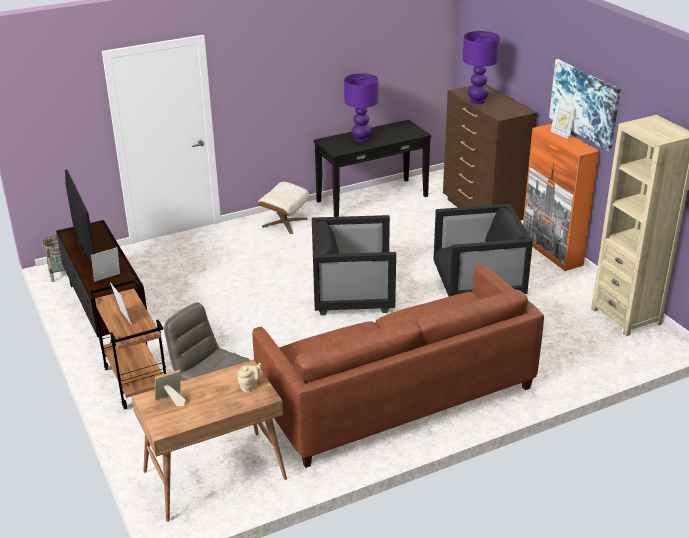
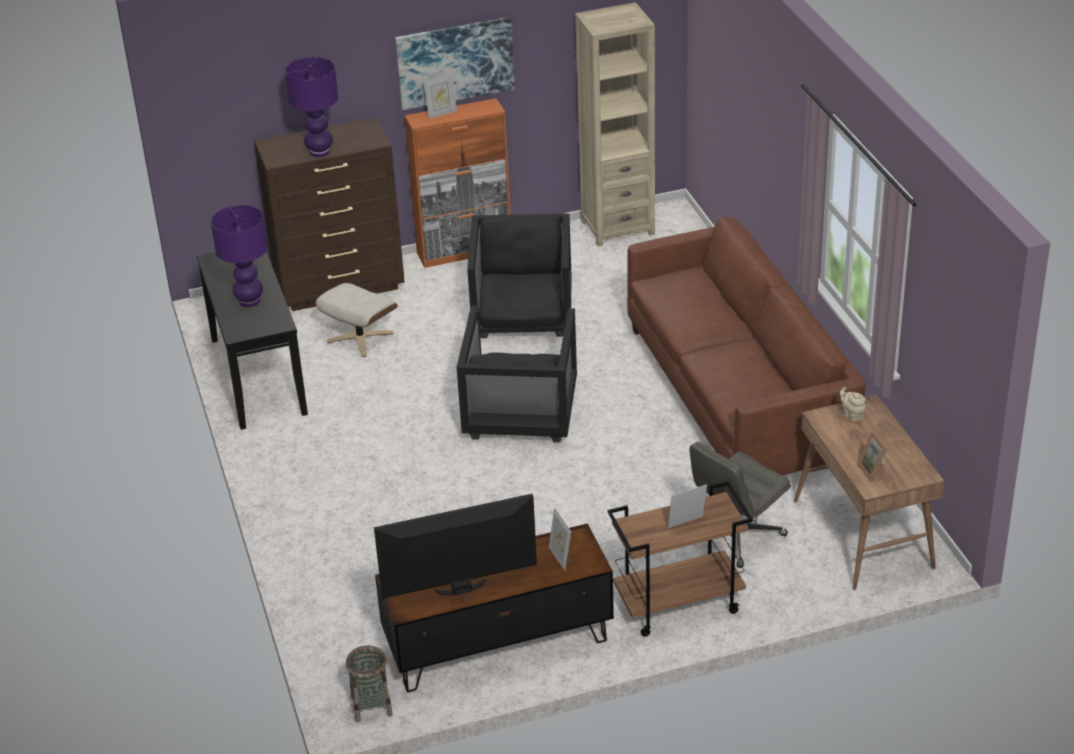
camera: 80 degrees left, 5 degrees up
beige ottoman [258,182,309,234] -> beige ottoman moved to [316,283,398,357]

